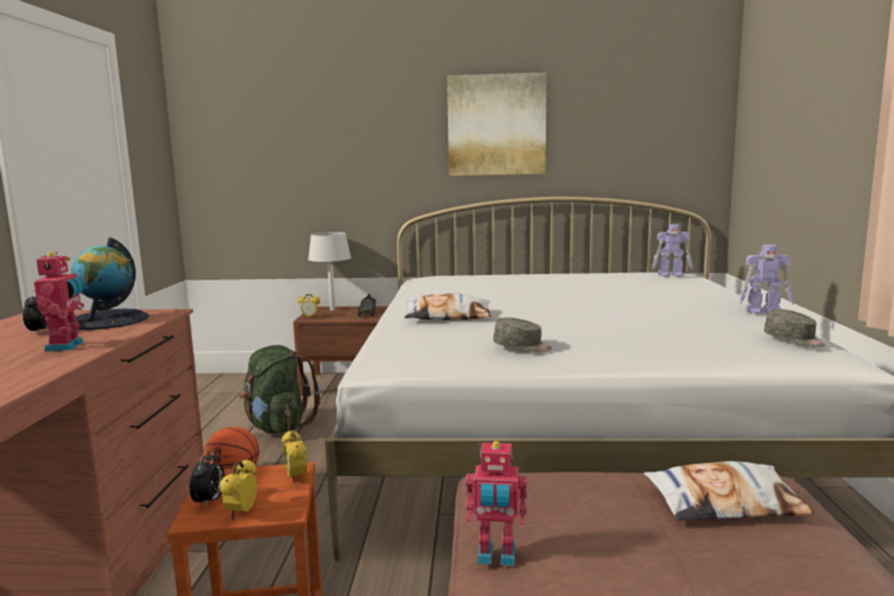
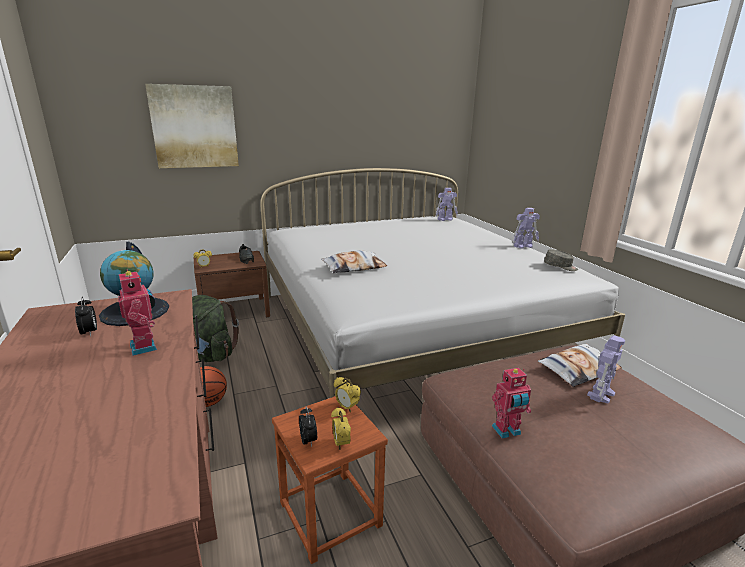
camera: 25 degrees left, 10 degrees up
grey table lamp [308,232,351,311] -> none
picture [447,72,546,176] -> picture moved to [145,84,239,168]
grey cap [493,317,552,352] -> none
none -> toy robot [587,335,625,403]

